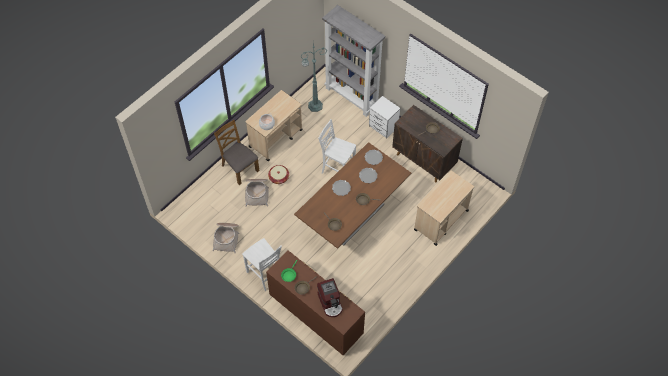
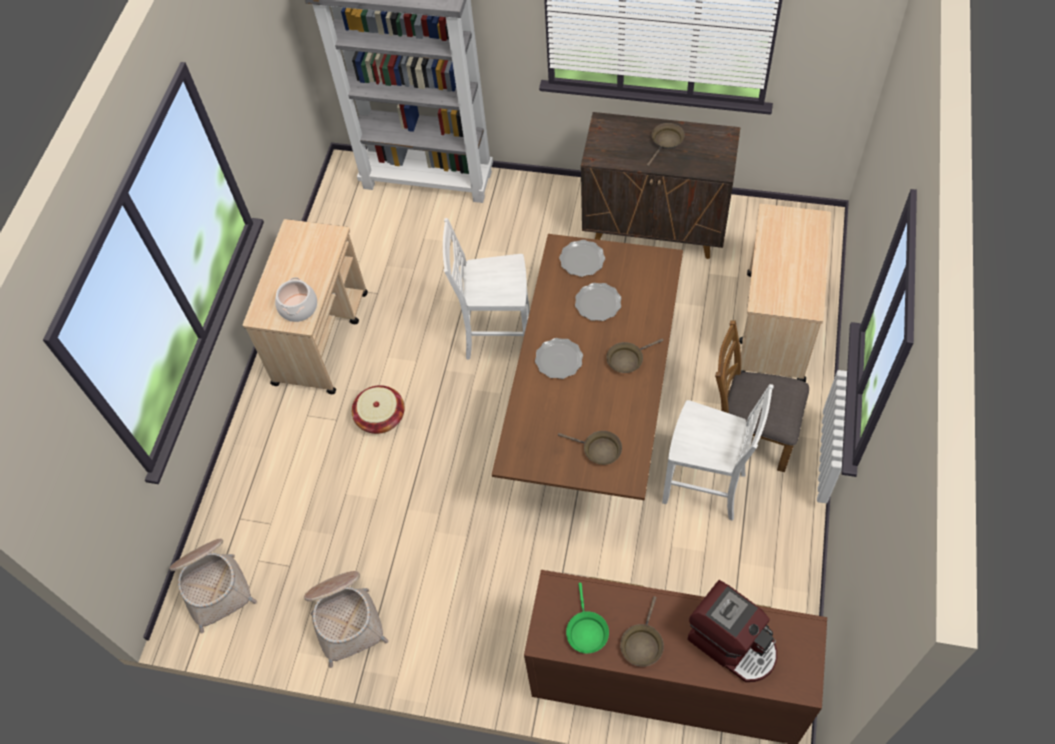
camera: 25 degrees left, 0 degrees up
brown chair [214,119,259,185] -> brown chair moved to [715,320,809,472]
white chair [242,238,282,291] -> white chair moved to [662,384,773,521]
basket [245,179,269,207] -> basket moved to [170,539,257,634]
green floor lamp [301,39,327,112] -> none
white nightstand [369,96,401,138] -> none

